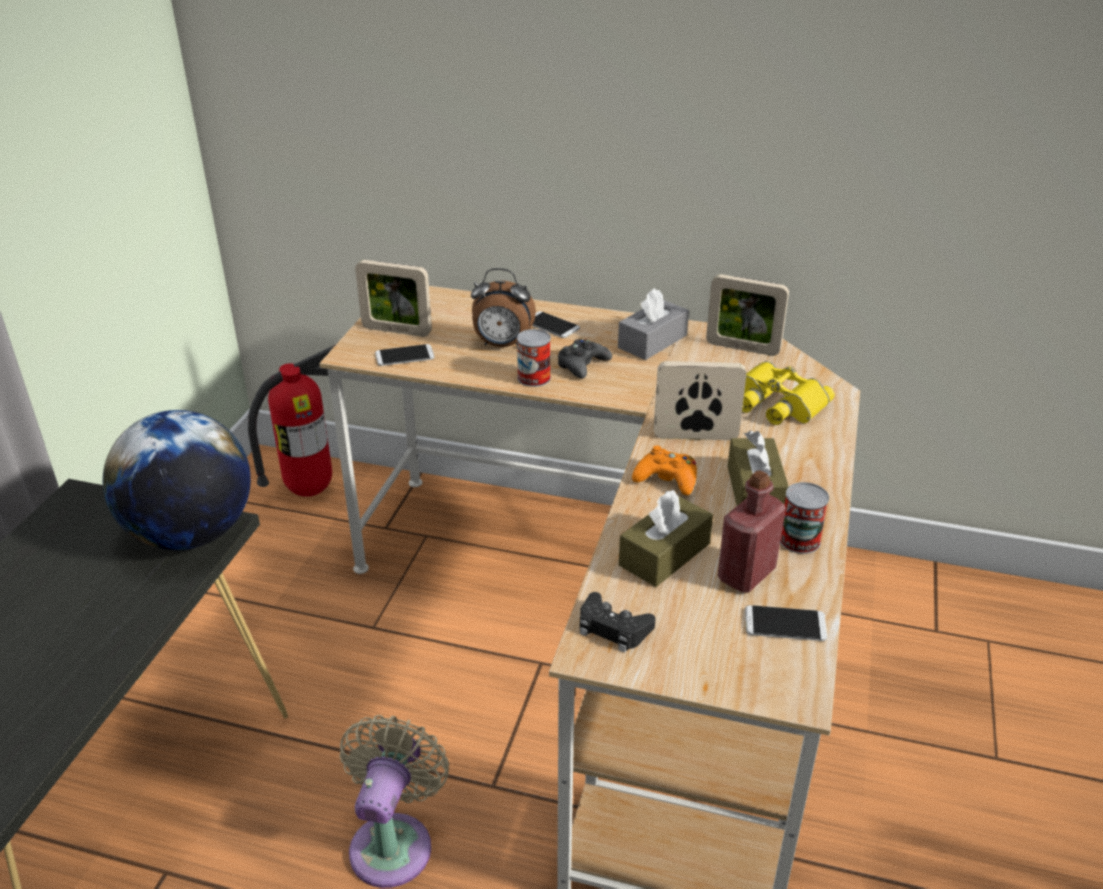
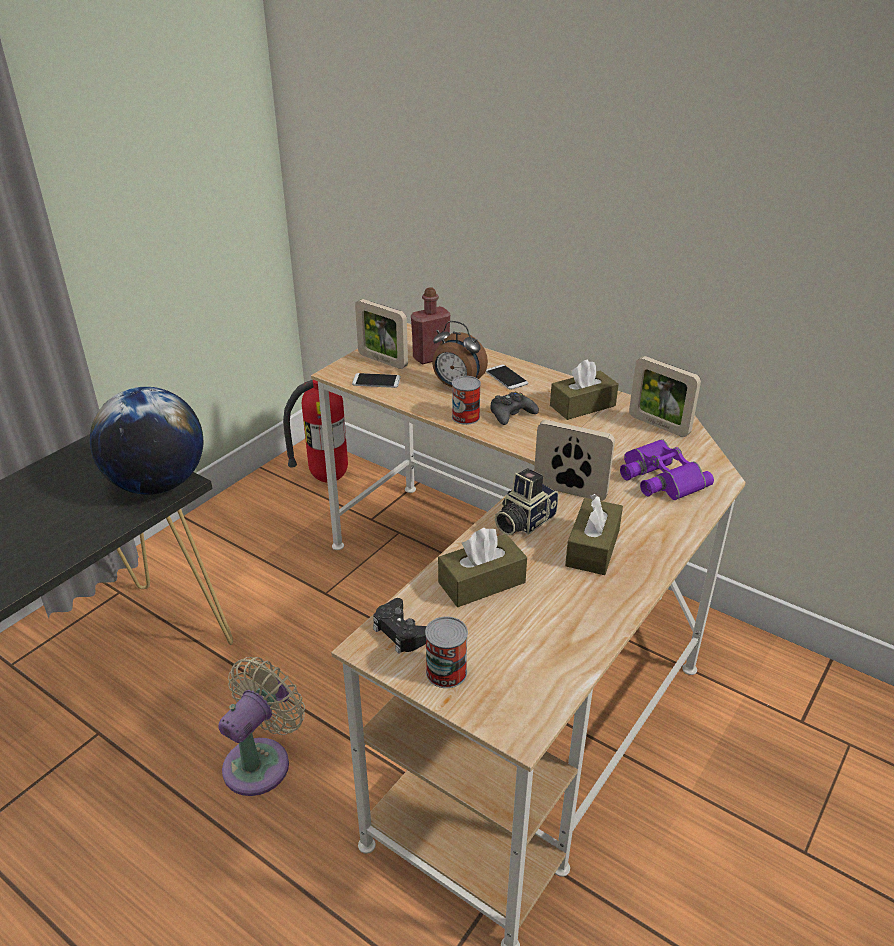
camera: 20 degrees right, 0 degrees up
grey tissue box [618,288,689,360] -> brown tissue box [550,359,619,420]
orange game controller [632,445,697,495] -> camera [495,468,559,535]
red bottle [718,470,786,593] -> red bottle moved to [411,287,450,364]
yellow binoculars [742,361,835,425] -> purple binoculars [620,439,714,500]
phone [745,605,827,641] -> none
can [780,482,829,554] -> can moved to [425,616,468,688]

